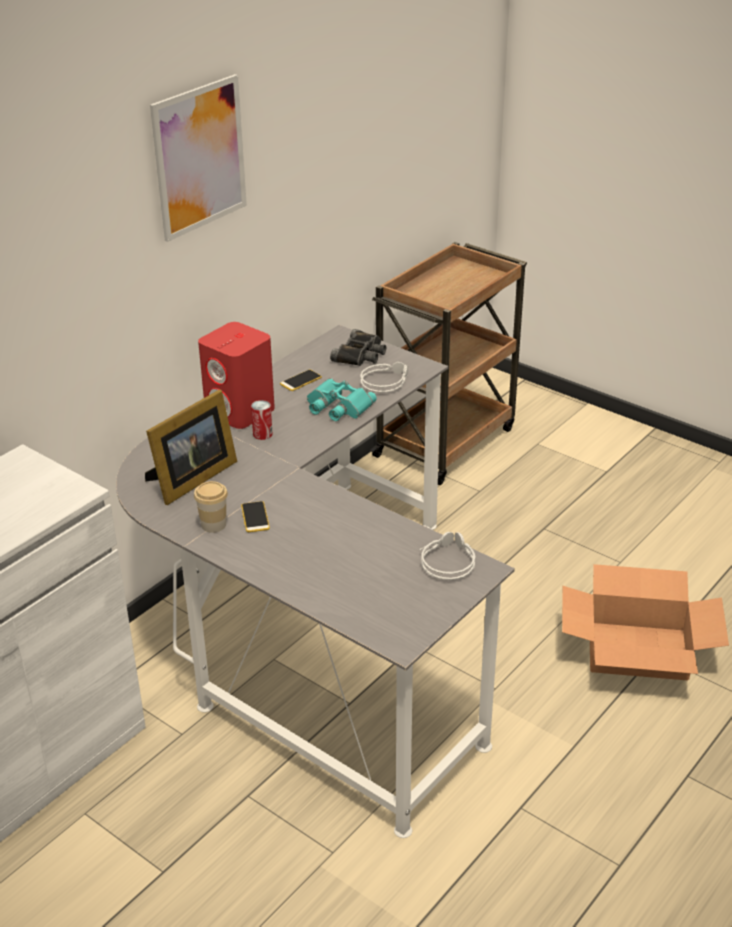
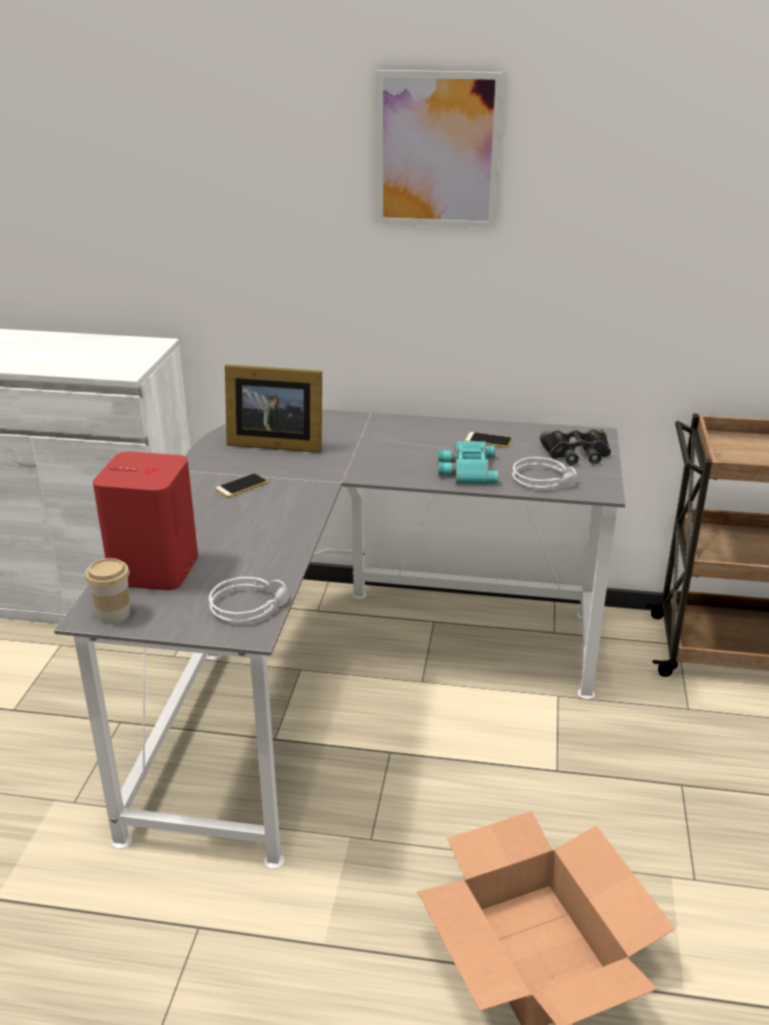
camera: 60 degrees right, 5 degrees down
cup [194,481,228,533] -> cup moved to [85,558,130,624]
red speaker [198,322,275,429] -> red speaker moved to [93,451,198,591]
can [251,400,273,440] -> none

